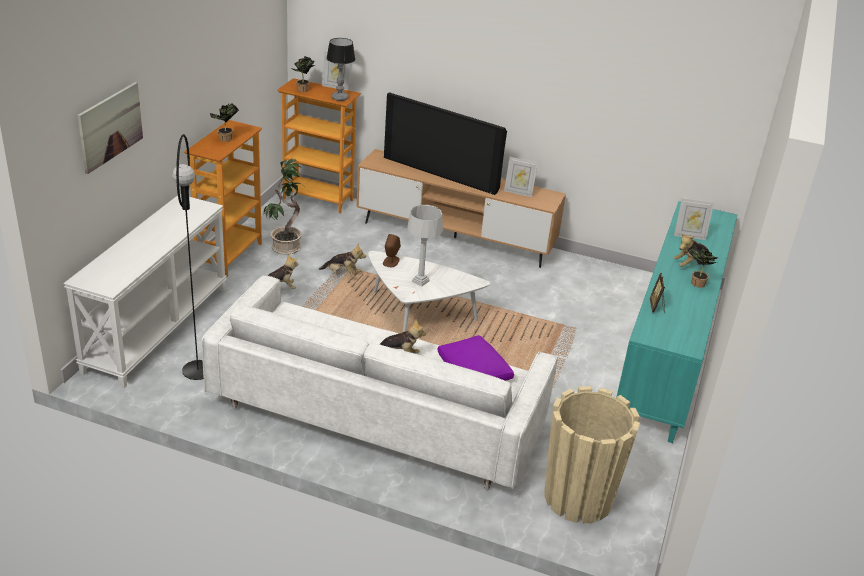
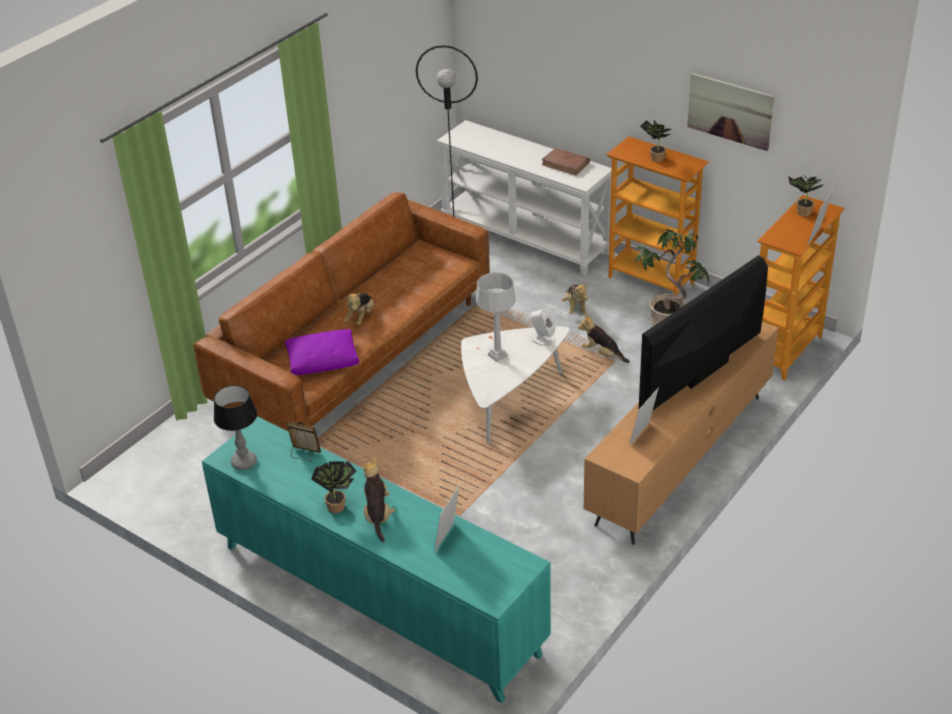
camera: 110 degrees right, 5 degrees up
picture [78,82,143,174] -> picture moved to [687,73,774,151]
white sofa [202,275,558,491] -> brown sofa [194,192,490,432]
plush toy [319,243,366,278] -> plush toy turned 90 degrees clockwise [577,314,630,363]
table lamp [326,38,355,101] -> table lamp moved to [214,385,257,470]
brown speaker [383,234,401,267] -> white speaker [531,309,555,347]
beige planter [544,386,640,524] -> none
none -> brown book [542,148,590,175]

